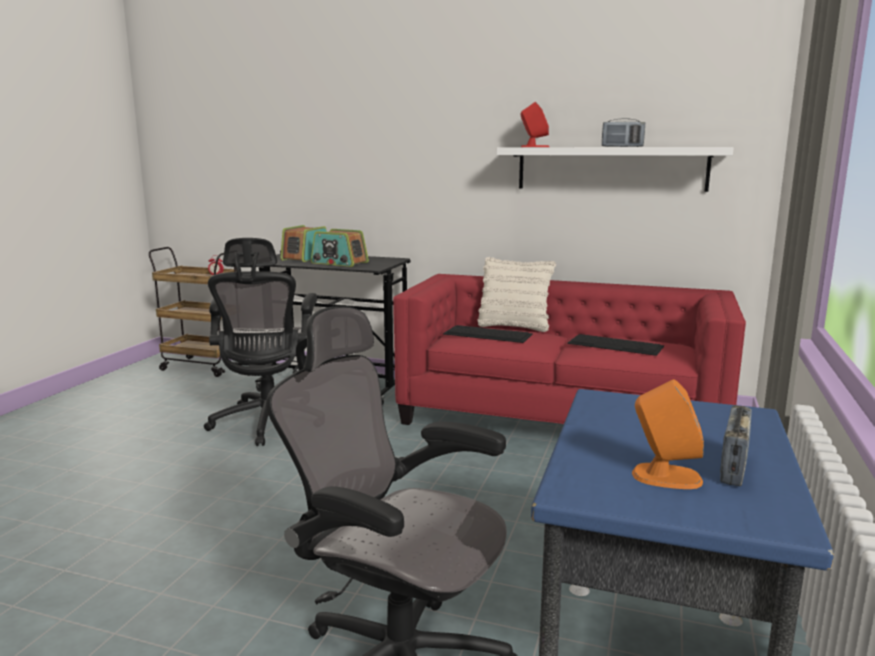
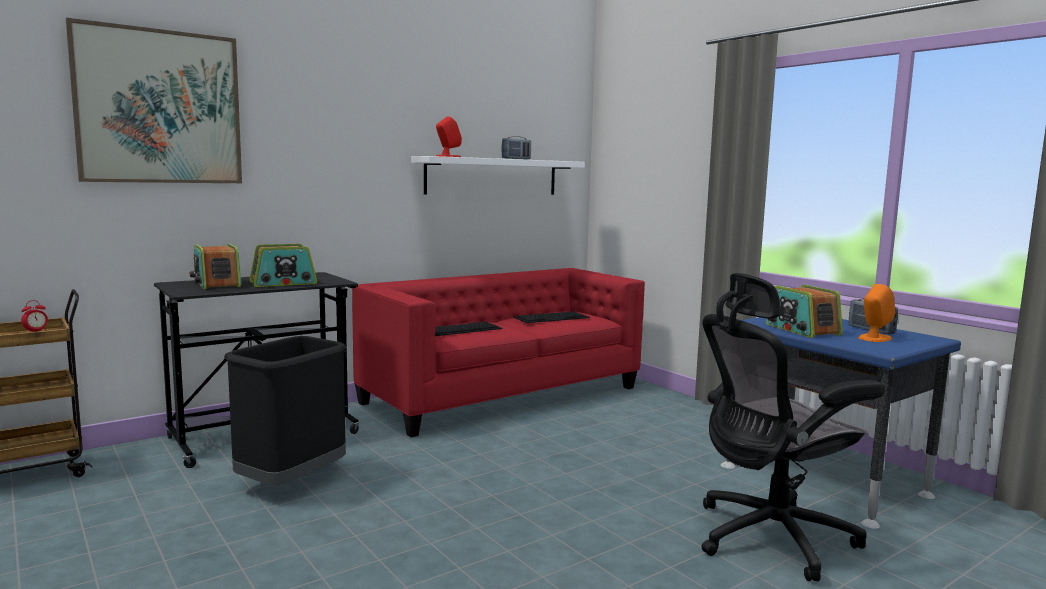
camera: 55 degrees left, 5 degrees down
office chair [204,238,317,446] -> black trash can [224,336,347,485]
beige pillow [478,257,556,332] -> none
none -> picture [66,18,242,183]
none -> radio [766,285,843,338]

